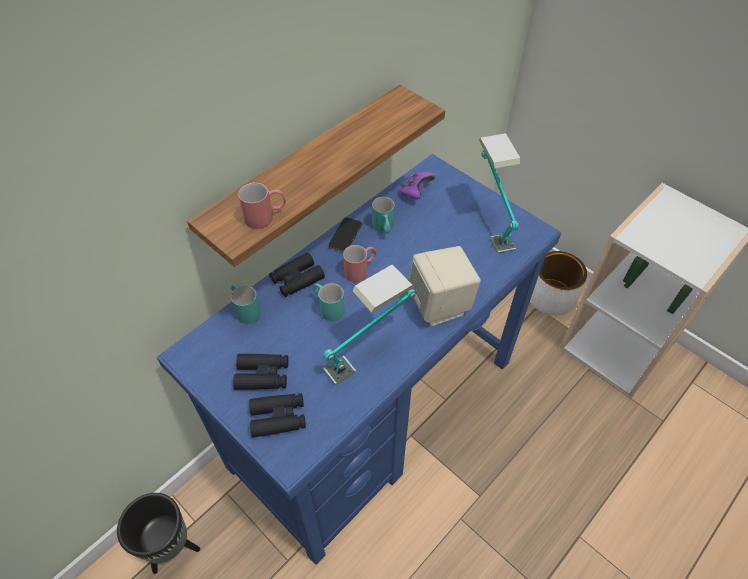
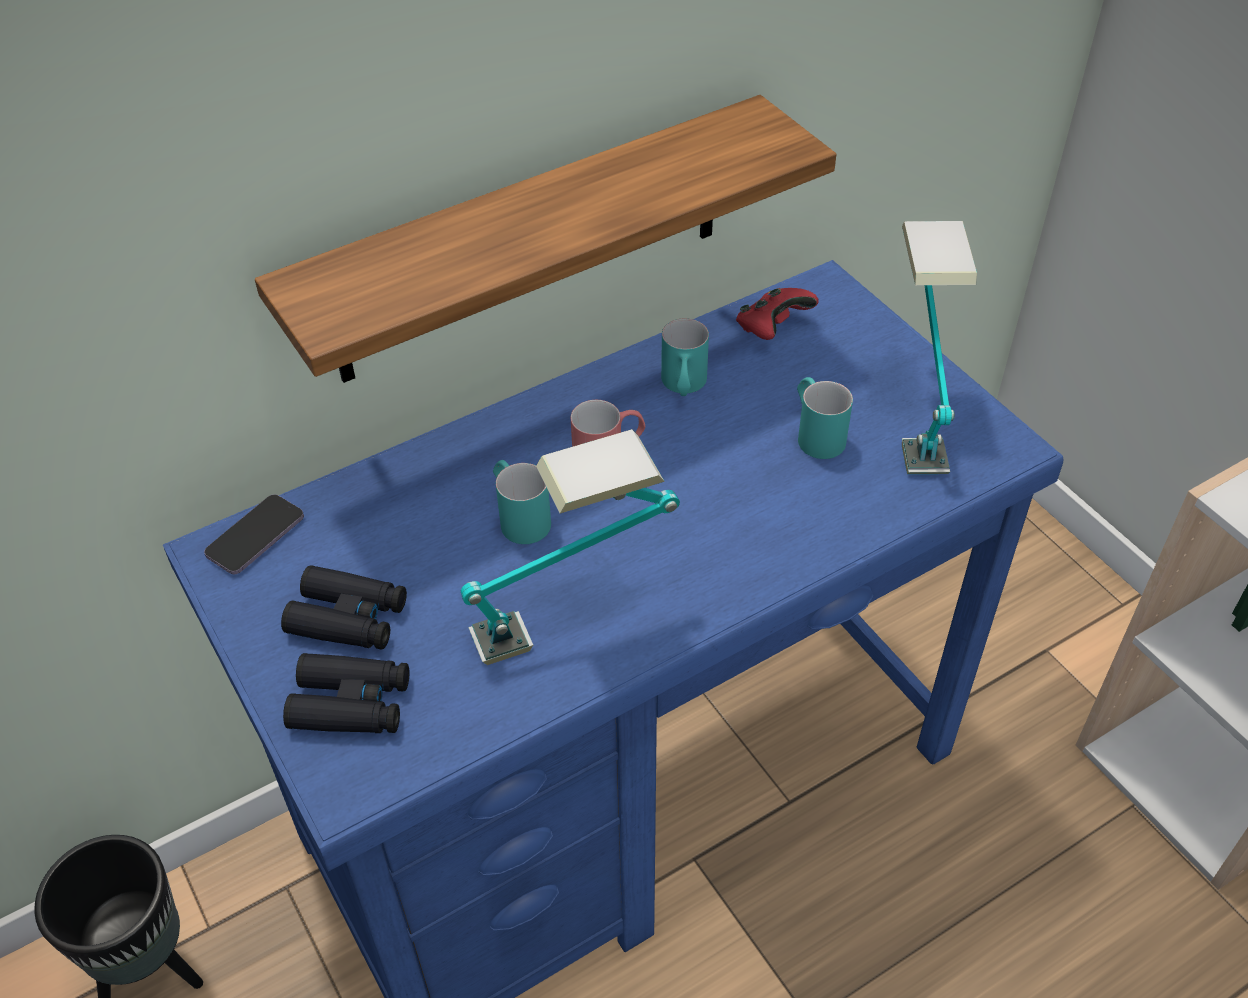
camera: 15 degrees right, 5 degrees down
turquoise mug [231,284,261,324] -> turquoise mug moved to [797,377,853,459]
red mug [238,183,286,229] -> none
black binoculars [269,253,325,297] -> none
phone [328,217,362,252] -> phone moved to [204,494,304,574]
purple game controller [399,172,436,199] -> red game controller [736,288,819,340]
beige speaker [409,246,481,326] -> none
white planter [530,251,587,316] -> none

